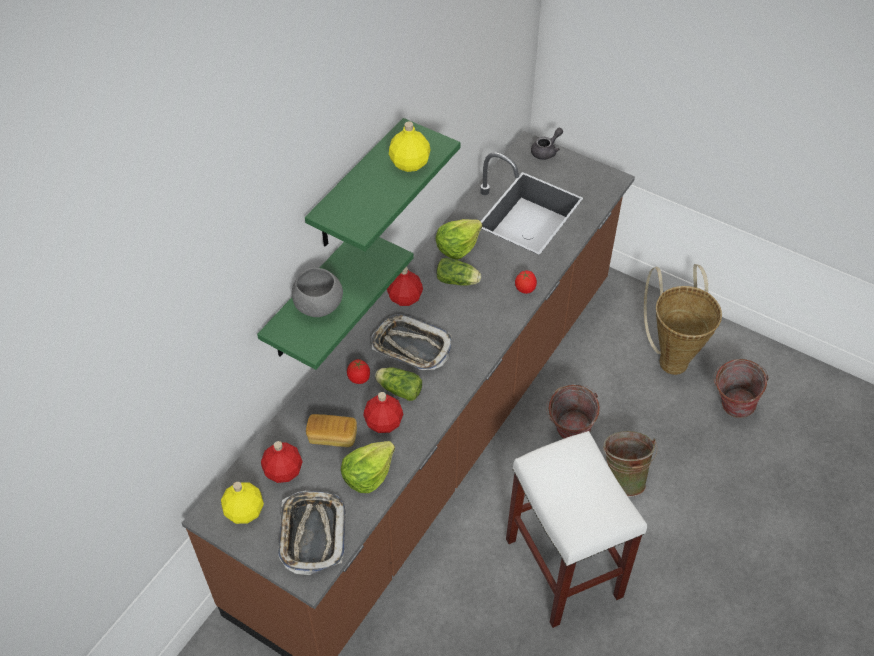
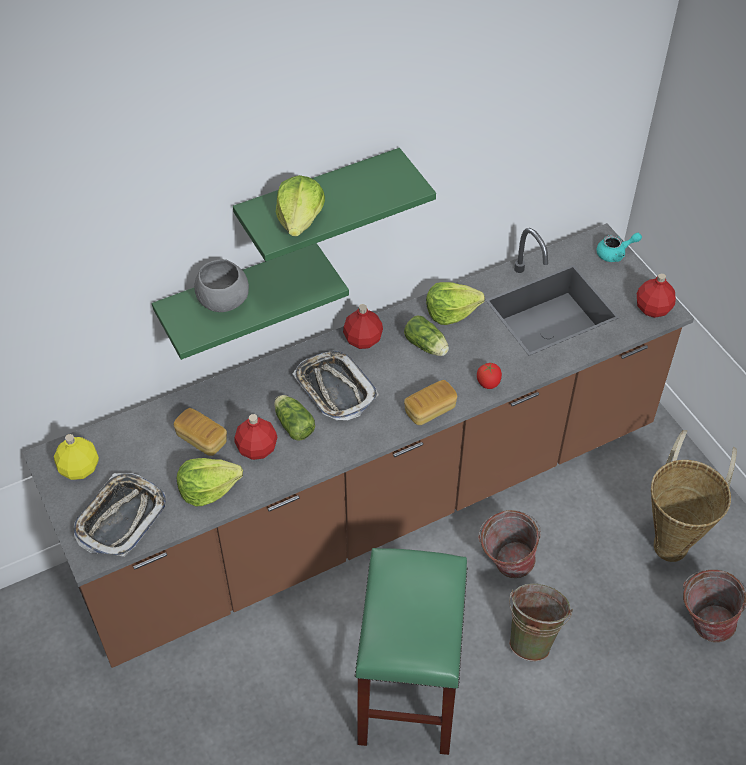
camera: 30 degrees right, 0 degrees up
red bottle [261,441,303,483] -> red bottle moved to [637,273,676,318]
tomato [347,359,370,384] -> none
yellow bottle [389,121,431,172] -> none
white stool [506,431,647,628] -> green stool [355,548,468,755]
grey teapot [531,128,563,160] -> turquoise teapot [596,233,642,262]
none -> lettuce [276,175,325,236]
none -> bread [404,380,457,425]

